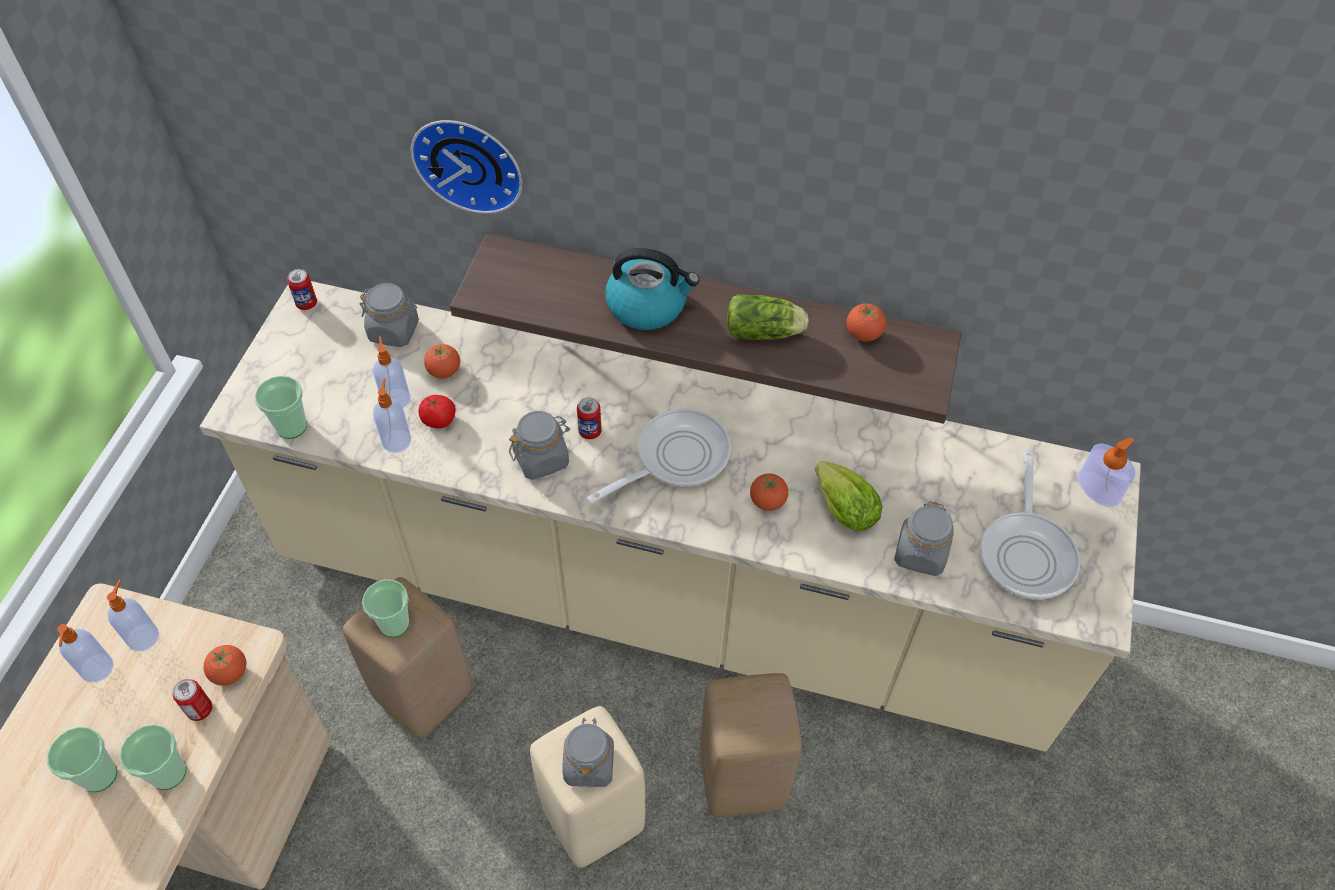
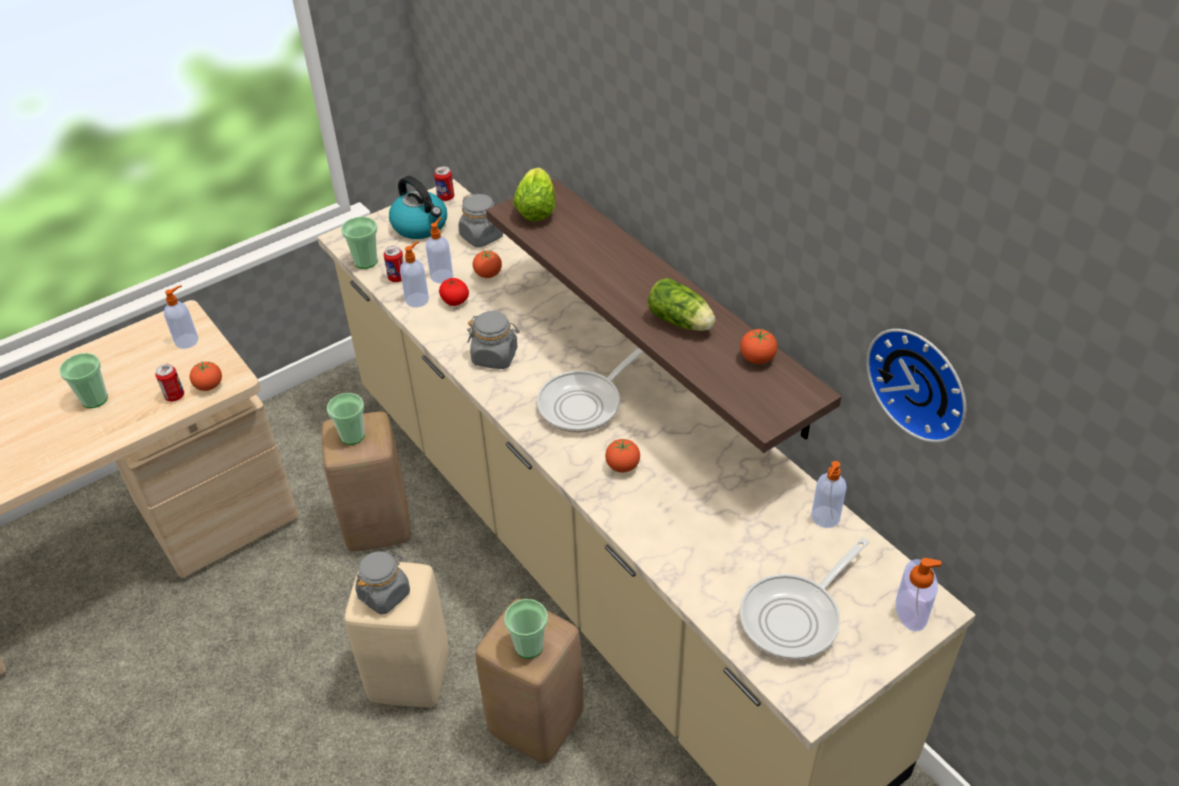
camera: 40 degrees right, 10 degrees down
soap dispenser [57,624,113,682] -> soap dispenser moved to [811,461,847,528]
cup [119,724,187,790] -> cup moved to [504,599,548,659]
wall clock [411,120,522,214] -> wall clock moved to [866,329,966,443]
can [577,397,602,439] -> can moved to [384,246,404,282]
frying pan [587,409,731,504] -> frying pan turned 135 degrees clockwise [537,348,643,433]
kettle [605,248,700,330] -> kettle moved to [389,176,447,239]
lettuce [815,461,883,531] -> lettuce moved to [513,167,556,221]
grey jar [894,501,954,576] -> none

